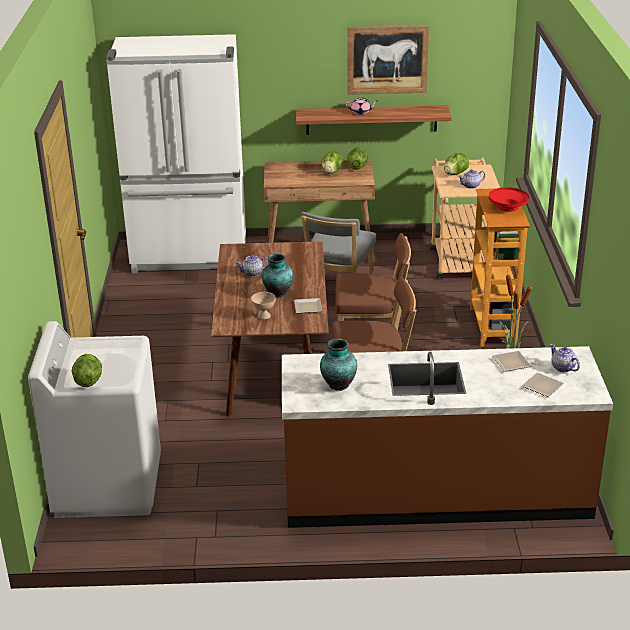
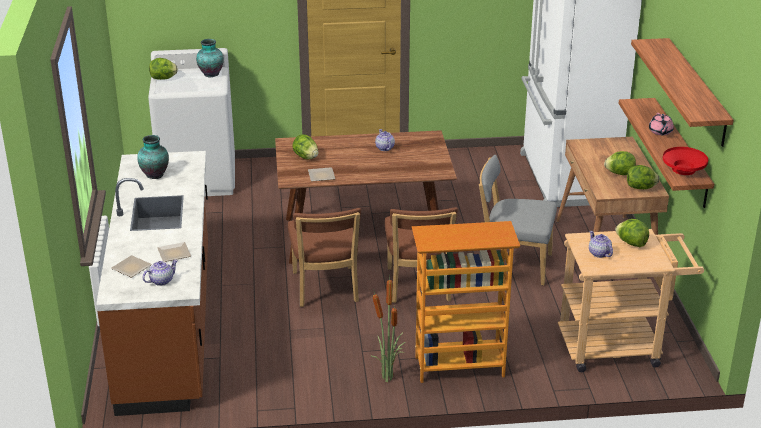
camera: 85 degrees right, 0 degrees up
beige bowl [251,292,276,320] -> lettuce [292,134,319,159]
vase [262,253,293,298] -> vase moved to [196,39,224,78]
picture [347,25,429,95] -> shelf [631,38,734,147]
red bowl [489,187,529,212] -> red bowl moved to [663,147,708,175]

